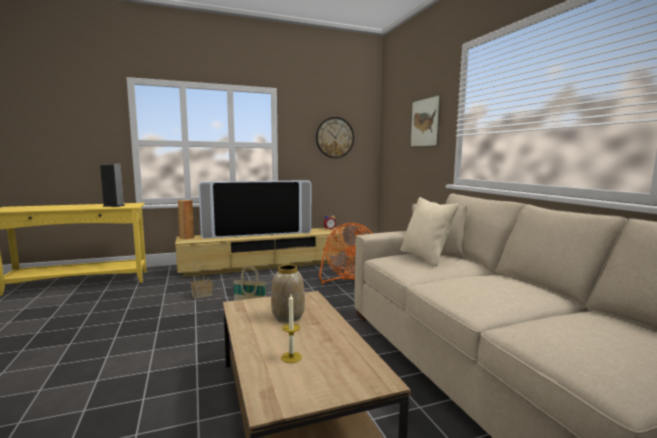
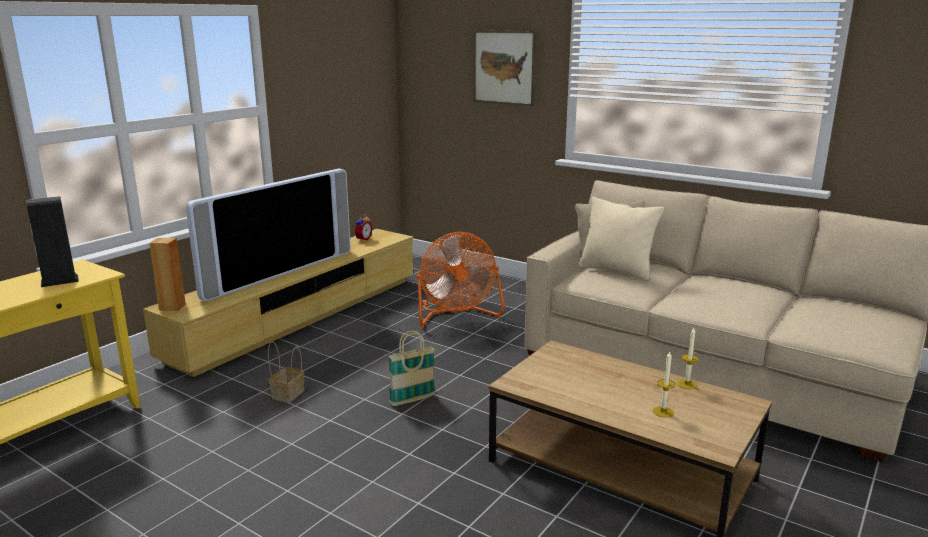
camera: 35 degrees left, 10 degrees up
vase [271,264,305,322] -> none
wall clock [316,117,354,158] -> none
none -> candle [677,328,699,389]

